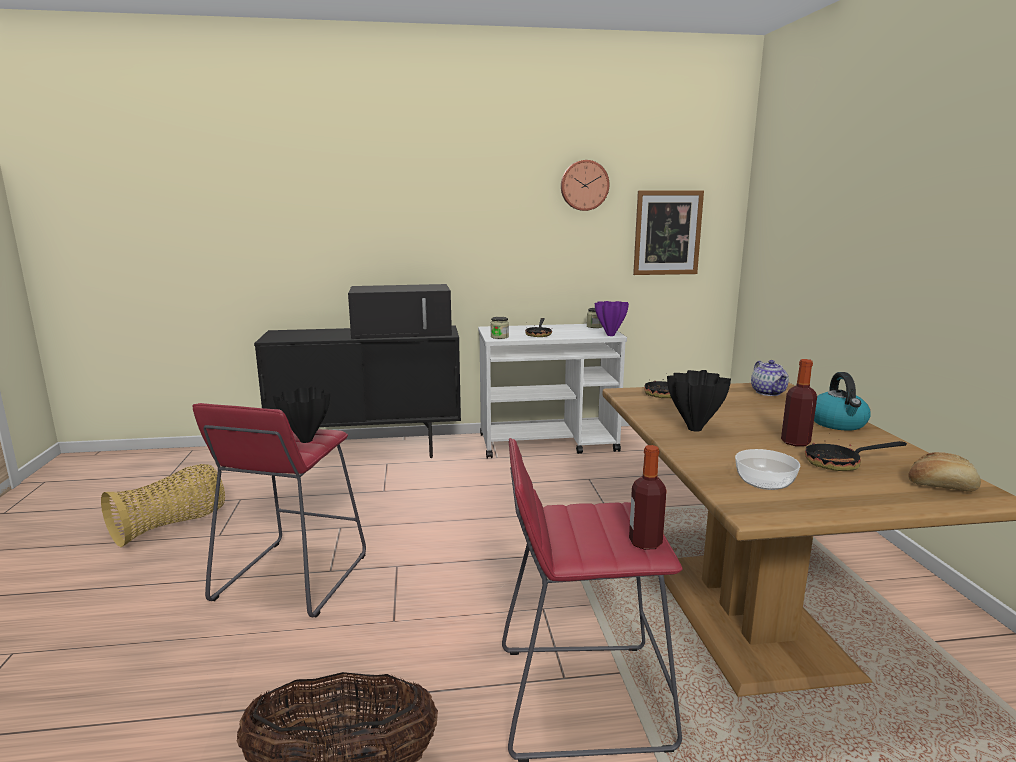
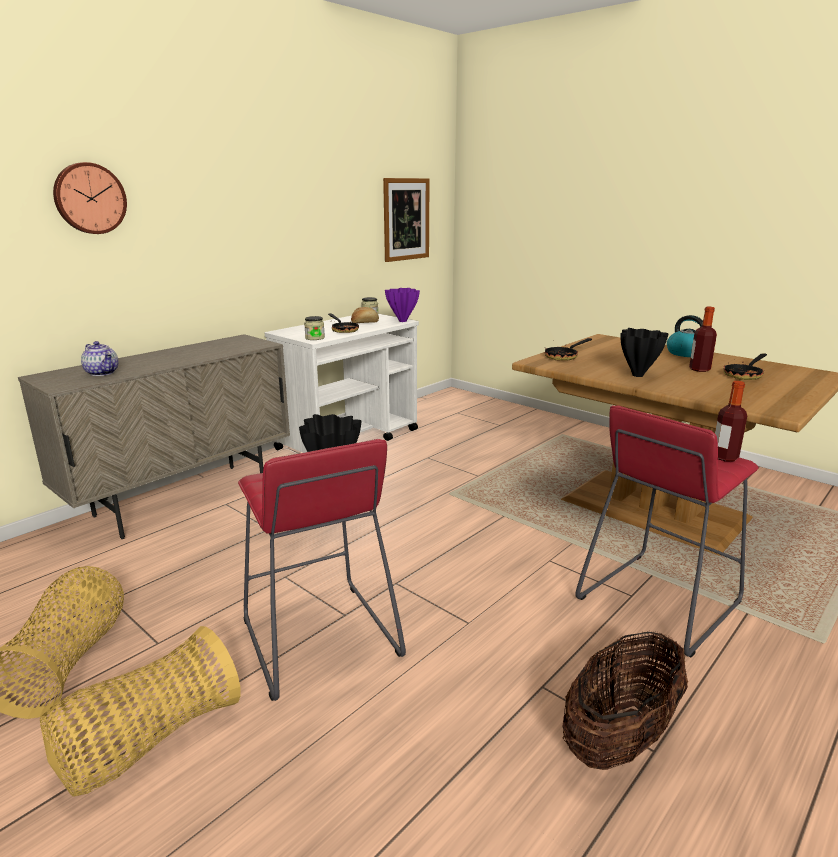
camera: 40 degrees left, 5 degrees up
black cabinet [254,325,461,458] -> beige cabinet [18,334,290,539]
black microwave [348,284,452,339] -> none
wall clock [561,160,609,211] -> wall clock moved to [53,162,127,234]
bowl [735,449,800,490] -> none
teapot [751,360,789,396] -> teapot moved to [81,341,118,376]
bread [908,452,981,492] -> bread moved to [351,307,379,323]
none -> basket [40,626,241,797]

